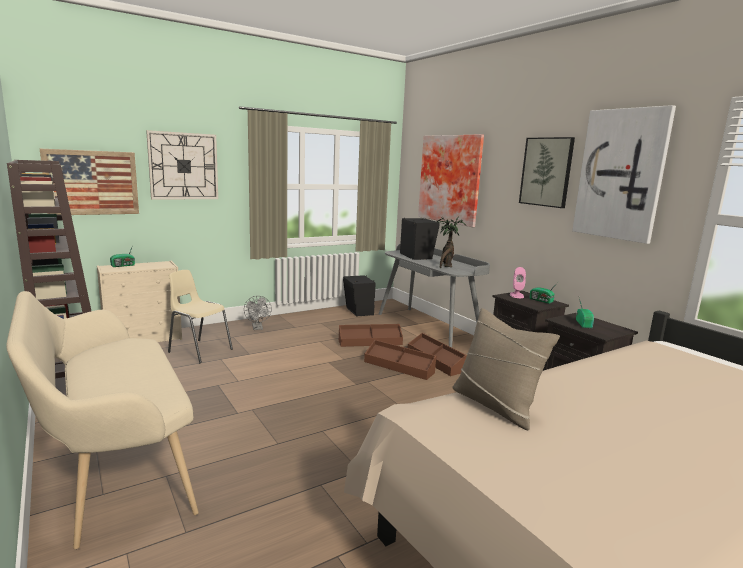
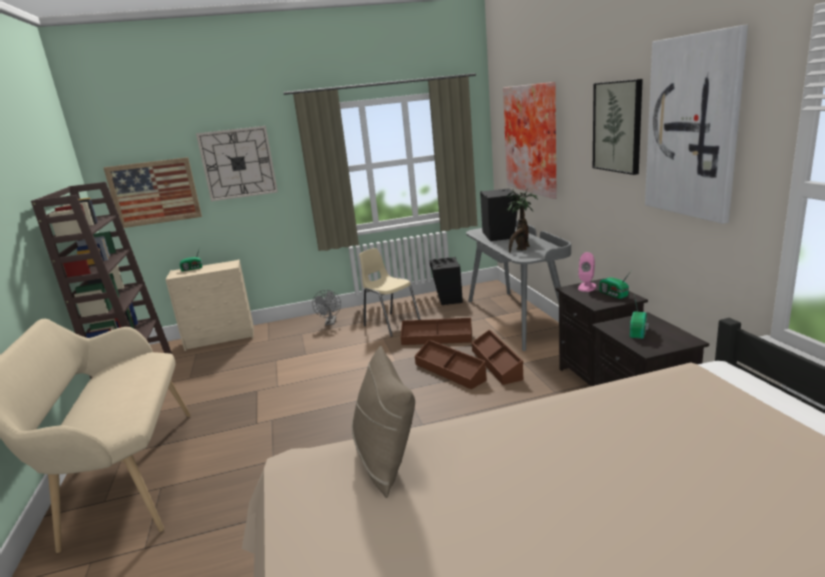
camera: 20 degrees right, 5 degrees up
beige chair [168,270,233,363] -> beige chair moved to [359,248,421,337]

